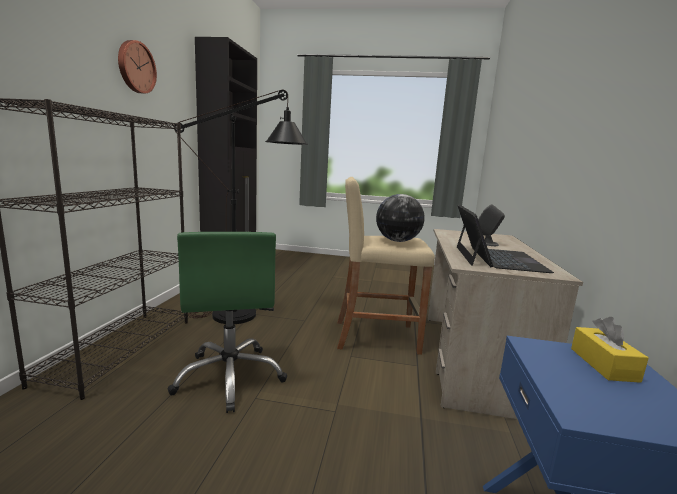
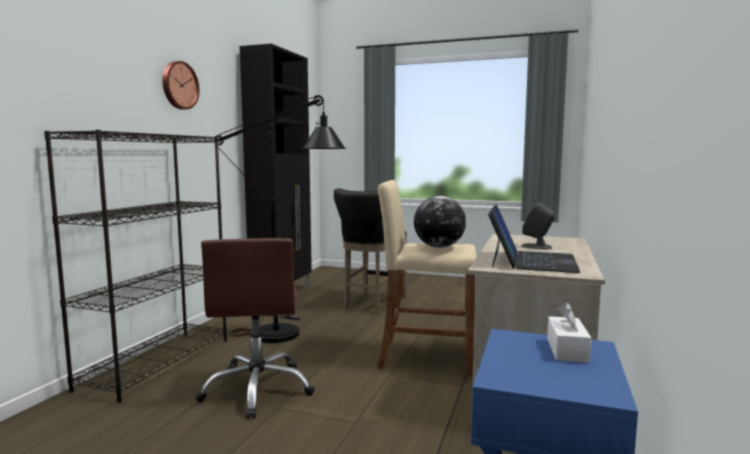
camera: 10 degrees right, 5 degrees down
green office chair [168,232,287,413] -> brown office chair [196,238,315,419]
yellow tissue box [571,317,649,383] -> white tissue box [547,302,592,363]
none -> black stool [334,188,407,313]

